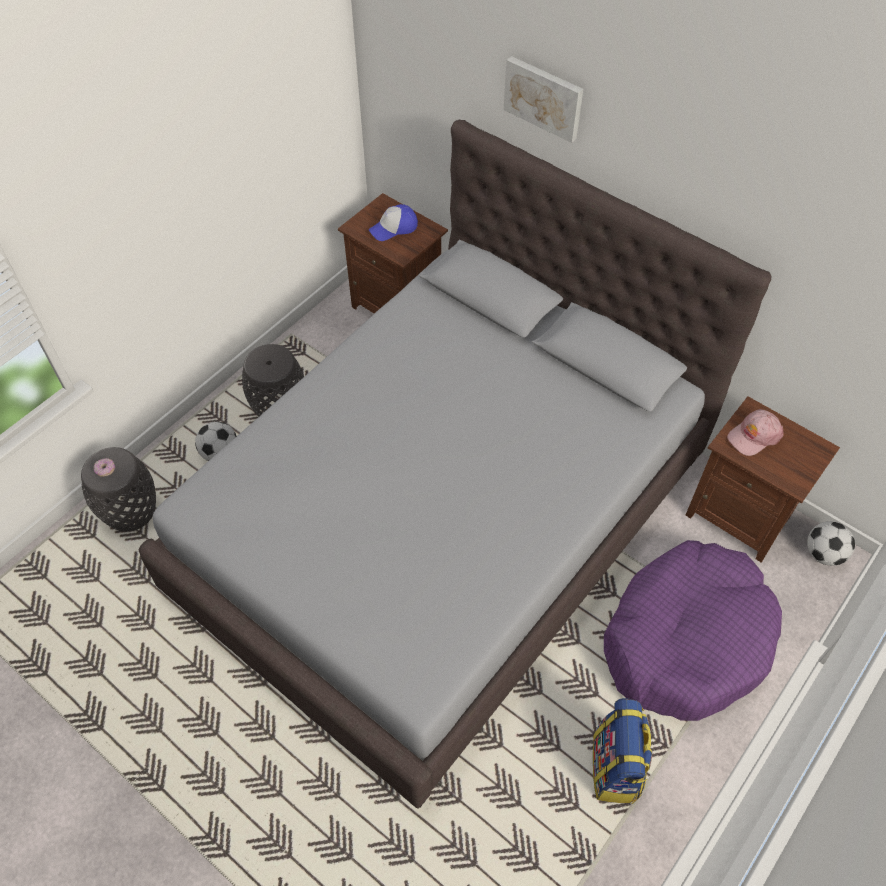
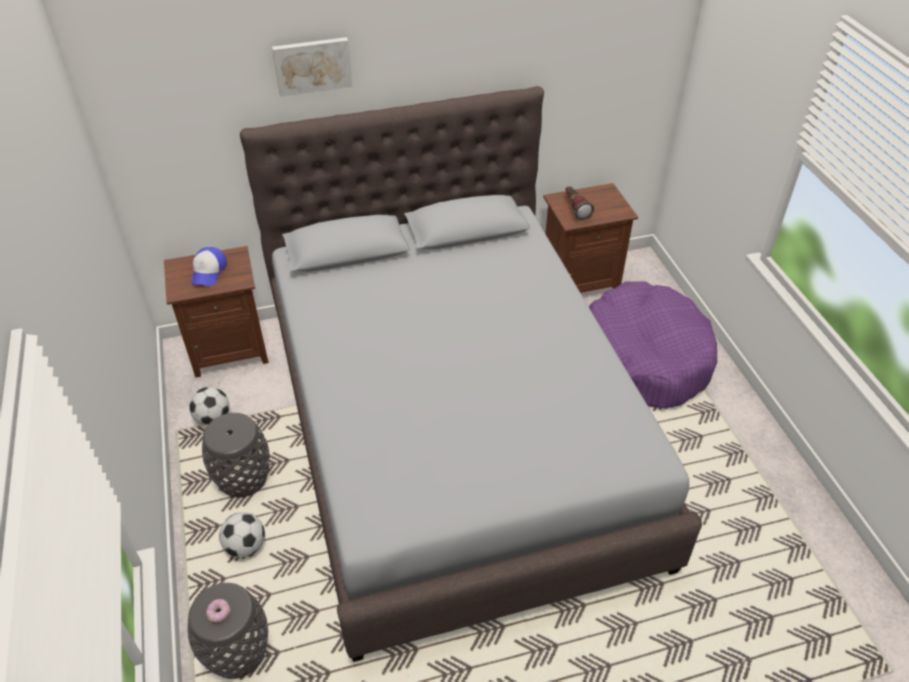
camera: 55 degrees left, 10 degrees down
backpack [593,698,653,804] -> none
pink cap [727,409,784,456] -> flashlight [565,186,594,220]
football [807,521,855,566] -> football moved to [189,387,229,426]

